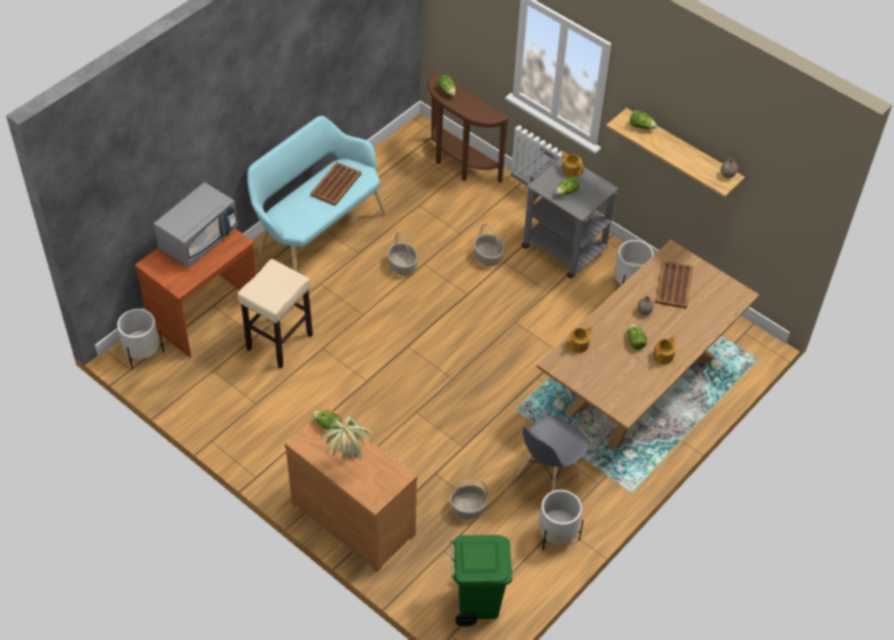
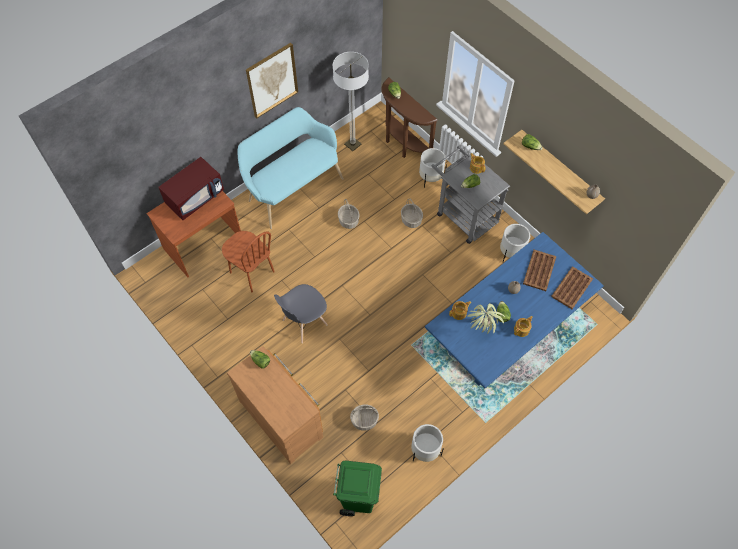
camera: 10 degrees right, 10 degrees up
white planter [117,309,164,369] -> white planter moved to [419,148,447,188]
grey microwave [154,182,238,268] -> red microwave [158,157,224,220]
beige stool [237,259,313,368] -> brown chair [222,231,275,292]
brown tray [310,162,362,206] -> brown tray moved to [551,266,593,309]
potted plant [321,417,373,462] -> potted plant moved to [467,303,506,334]
grey chair [517,416,589,491] -> grey chair moved to [274,284,328,343]
brown dining table [537,240,759,450] -> blue dining table [425,232,604,388]
none -> picture [246,43,298,118]
none -> floor lamp [333,52,369,151]

